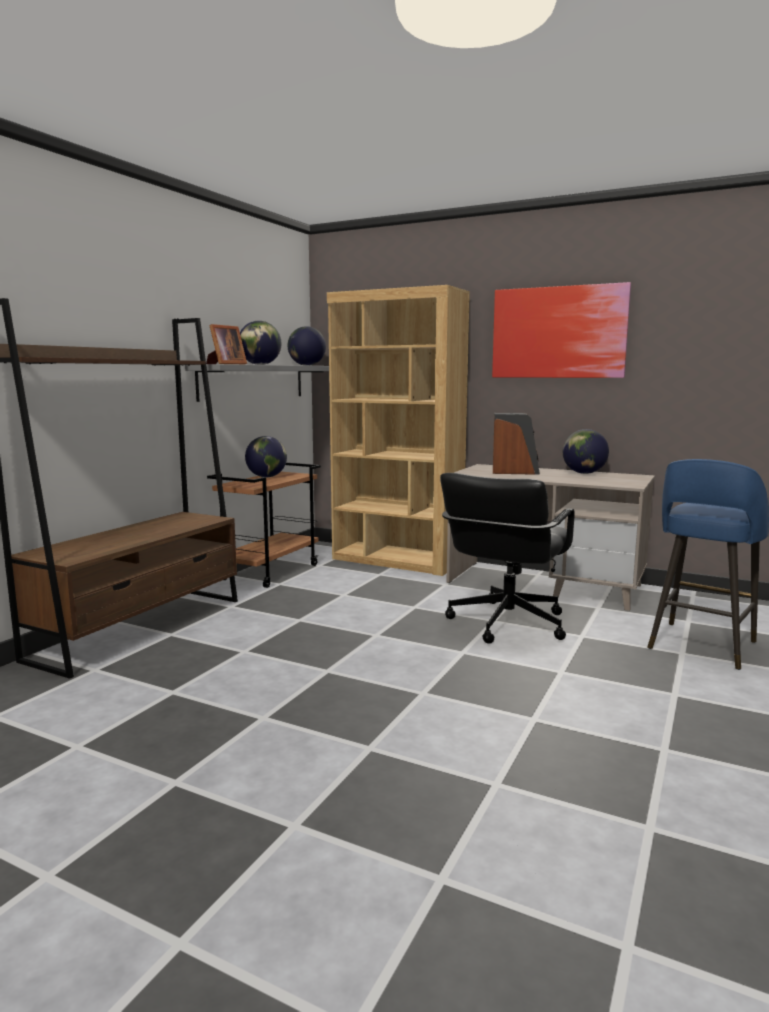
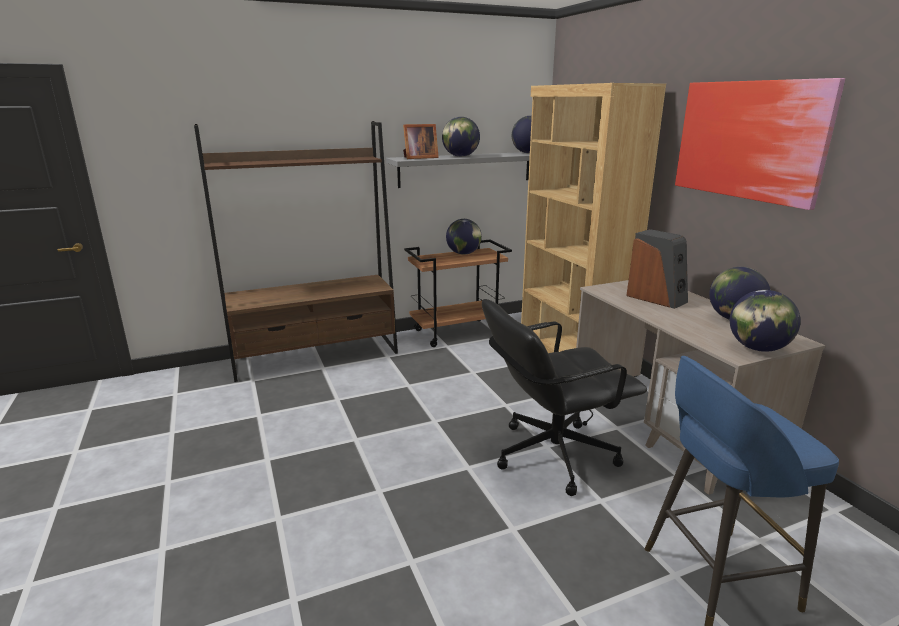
camera: 40 degrees right, 10 degrees up
none -> globe [730,290,801,352]

